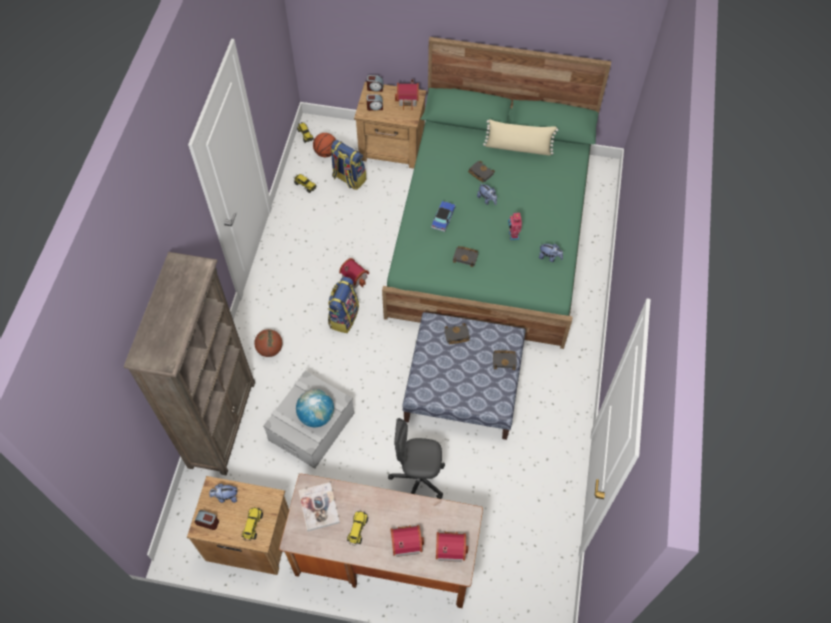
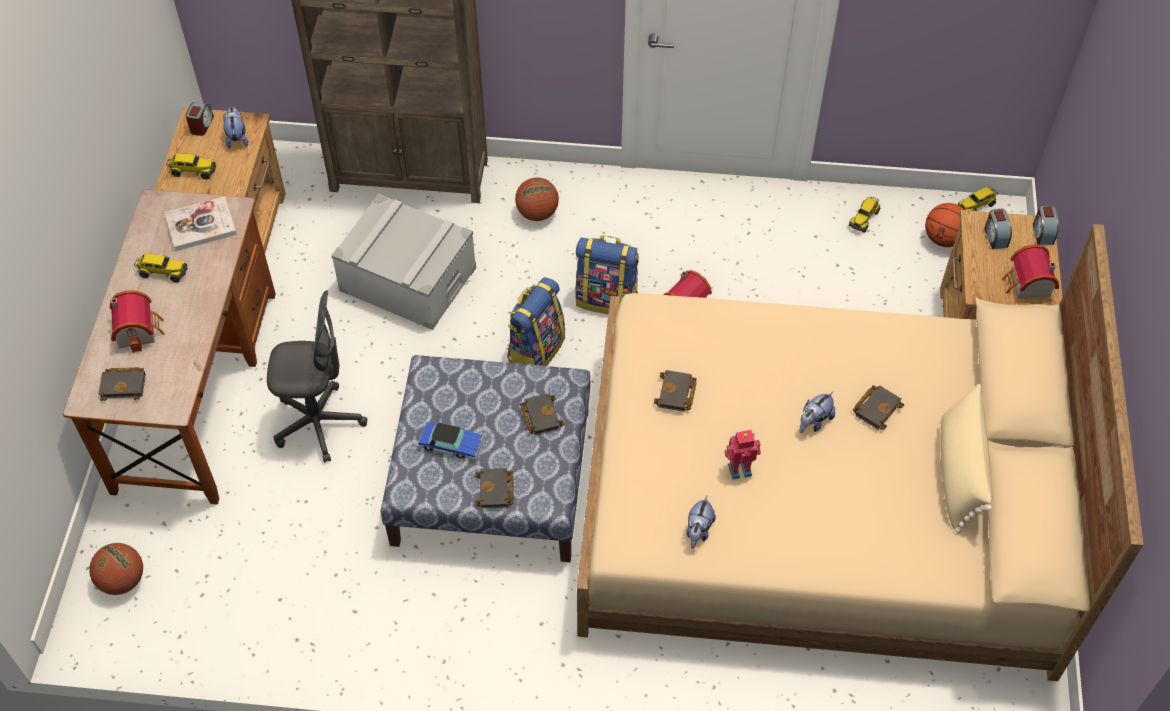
camera: 85 degrees right, 5 degrees down
globe [296,389,334,427] -> none
backpack [330,140,366,190] -> backpack moved to [507,277,565,366]
green bed [382,37,611,349] -> beige bed [577,224,1144,681]
grey office chair [388,418,445,499] -> grey office chair turned 90 degrees clockwise [267,290,367,463]
toy car [431,201,455,232] -> toy car moved to [418,422,483,461]
toy house [436,531,468,562] -> black book [98,367,146,401]
none -> basketball [89,543,143,595]

